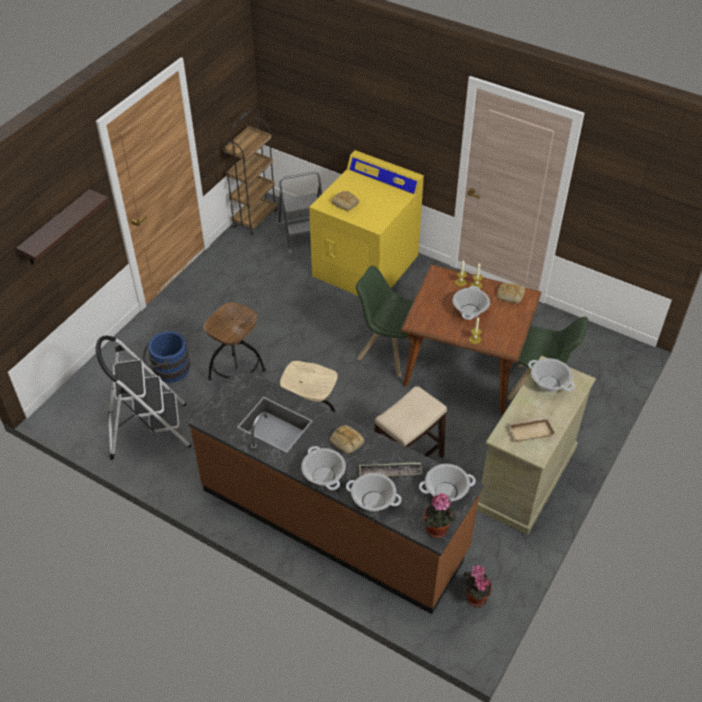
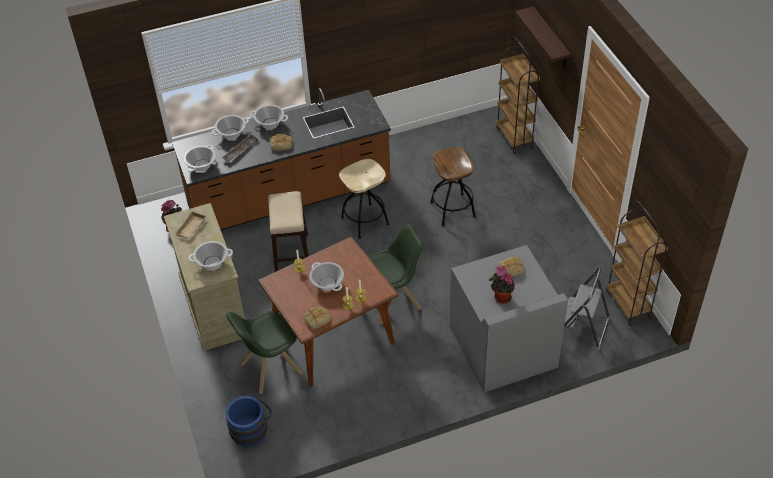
camera: 130 degrees right, 0 degrees up
step ladder [96,336,192,460] -> none
blue bucket [143,331,190,383] -> blue bucket moved to [226,396,272,447]
yellow washing machine [309,150,424,296] -> grey washing machine [450,245,568,392]
potted plant [424,493,456,538] -> potted plant moved to [489,265,515,304]
none -> brown cart [496,37,540,155]

